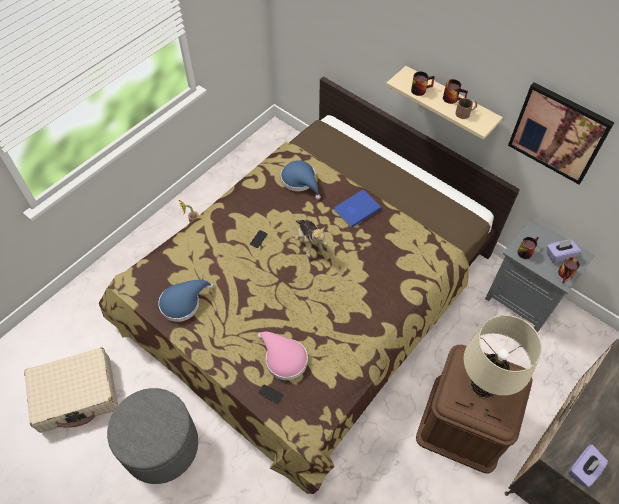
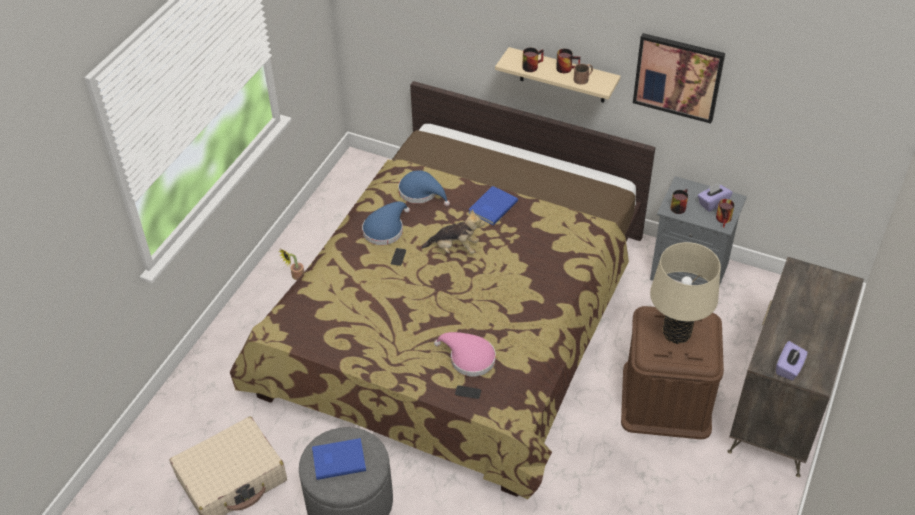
camera: 15 degrees left, 10 degrees down
blue hat [158,280,214,322] -> blue hat moved to [362,202,410,245]
plush toy [295,220,328,257] -> plush toy turned 45 degrees counterclockwise [421,209,485,254]
none -> blue book [312,438,366,480]

